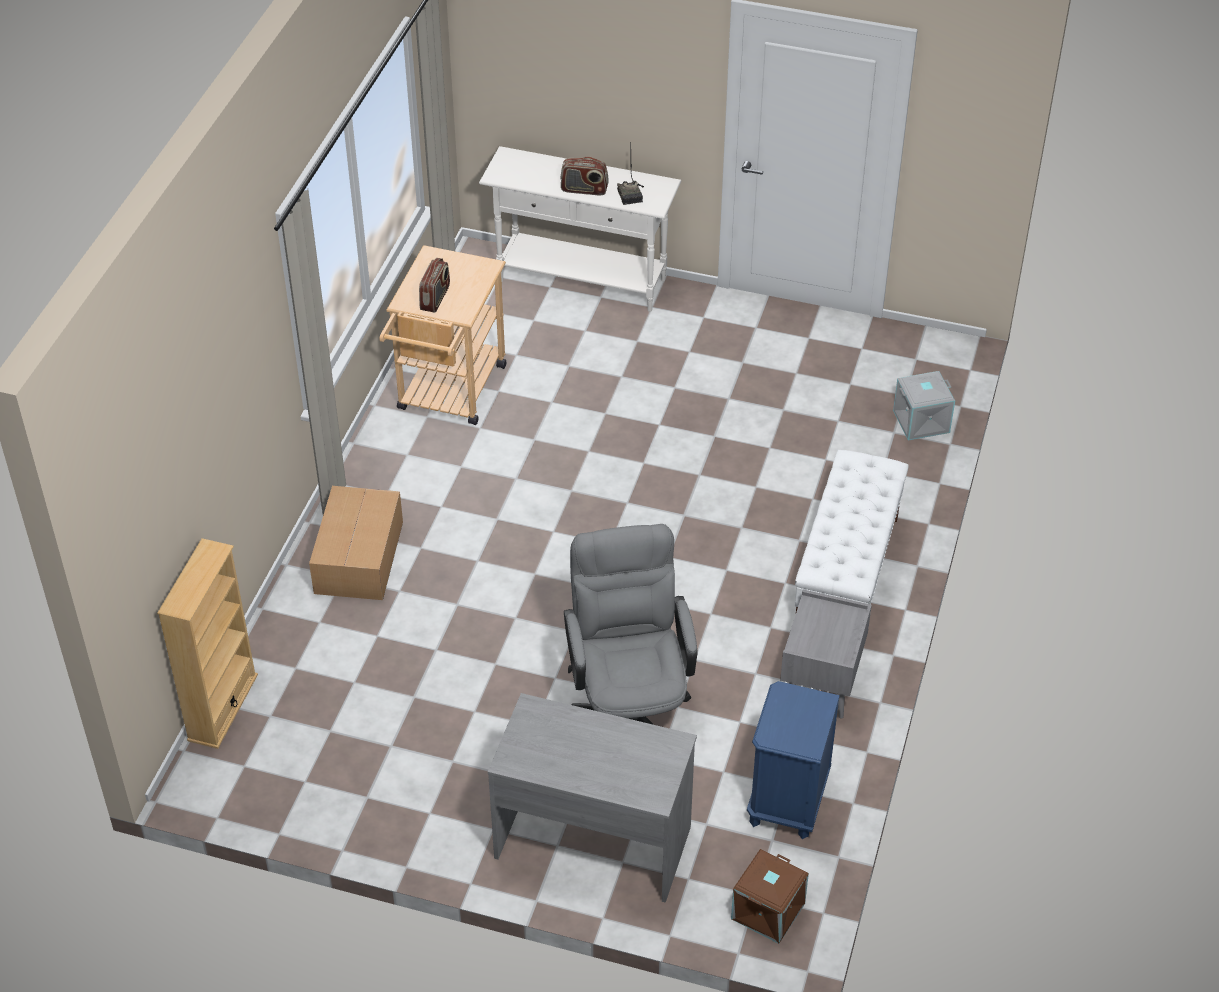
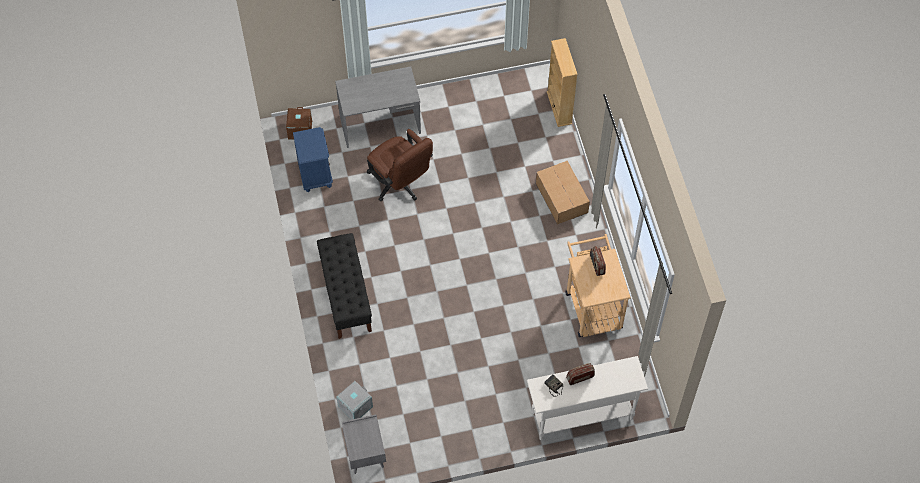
camera: 150 degrees right, 15 degrees up
grey office chair [564,524,698,725] -> brown office chair [367,129,433,201]
grey nightstand [780,590,872,718] -> grey nightstand moved to [342,414,386,474]
white bench [795,450,909,612] -> black bench [317,233,372,339]

